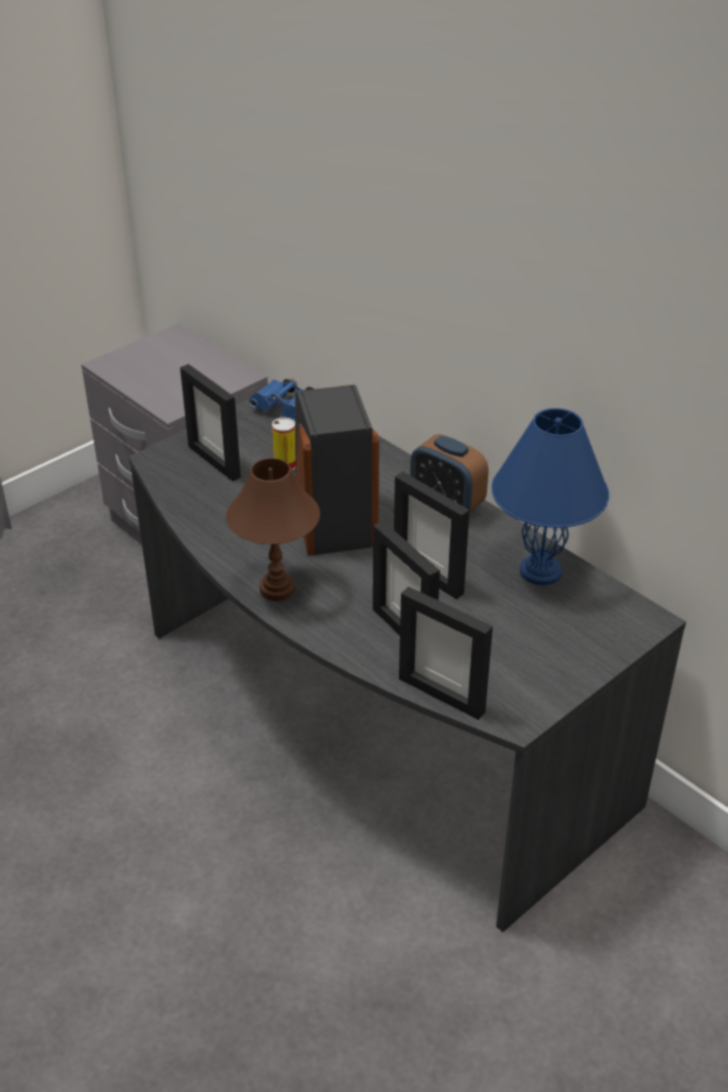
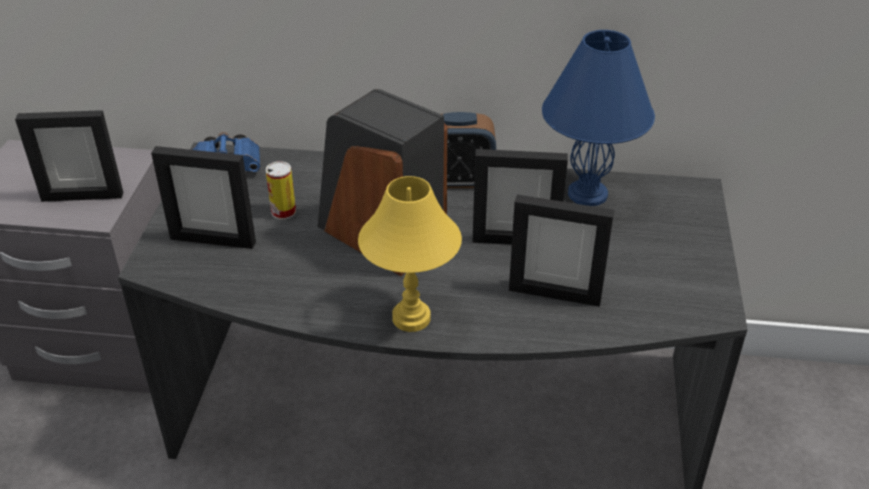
camera: 40 degrees left, 0 degrees up
brown table lamp [226,458,320,601] -> yellow table lamp [358,176,462,332]
picture frame [399,586,493,720] -> picture frame moved to [15,110,123,202]

